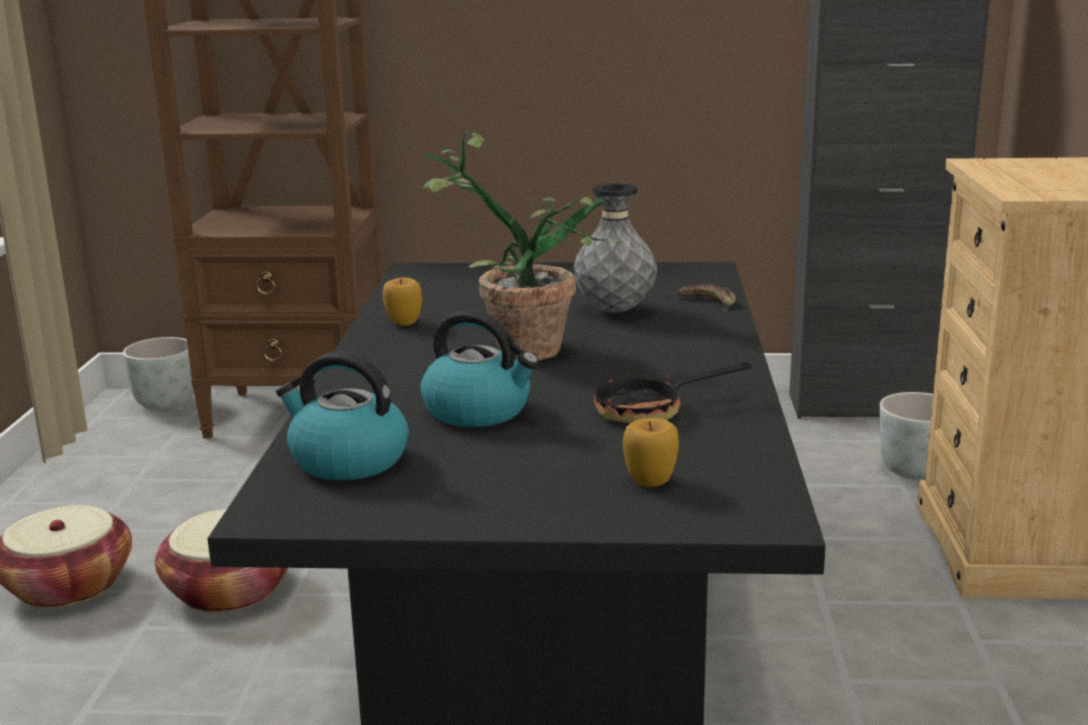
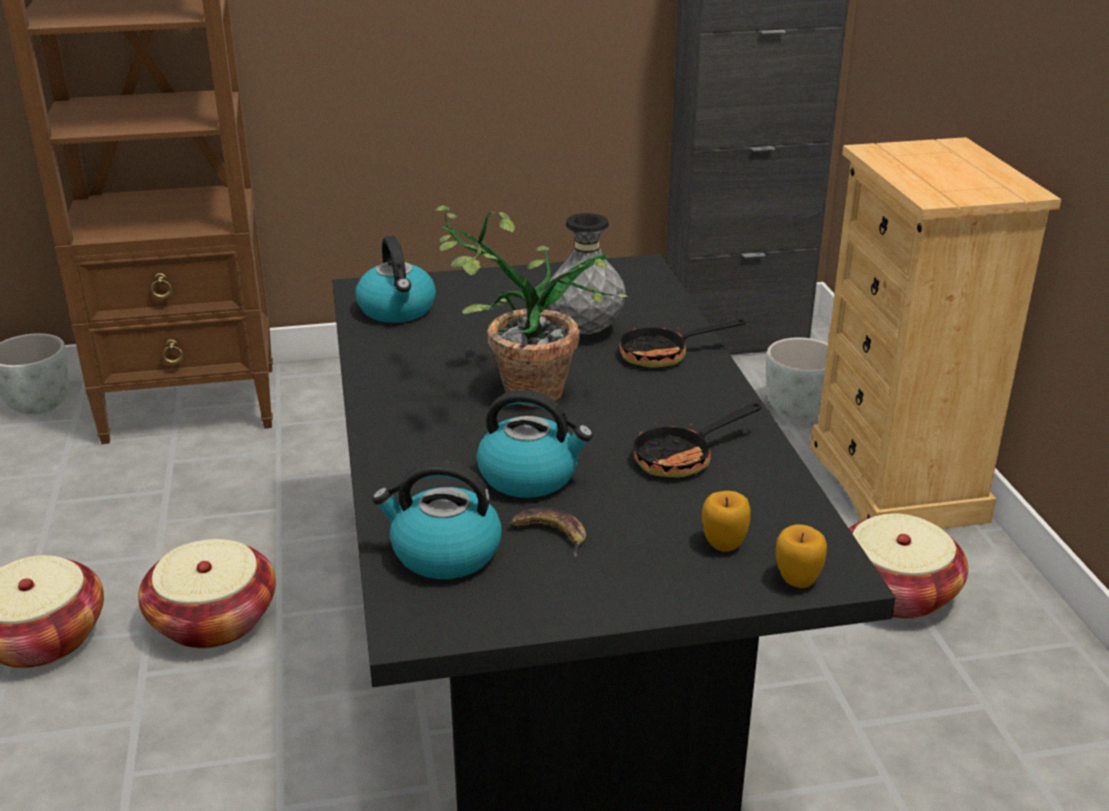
camera: 15 degrees left, 10 degrees up
apple [383,277,422,326] -> apple moved to [776,525,827,588]
banana [677,284,736,312] -> banana moved to [509,508,586,557]
none -> kettle [355,236,436,323]
none -> frying pan [619,313,746,368]
none -> basket [849,514,968,619]

